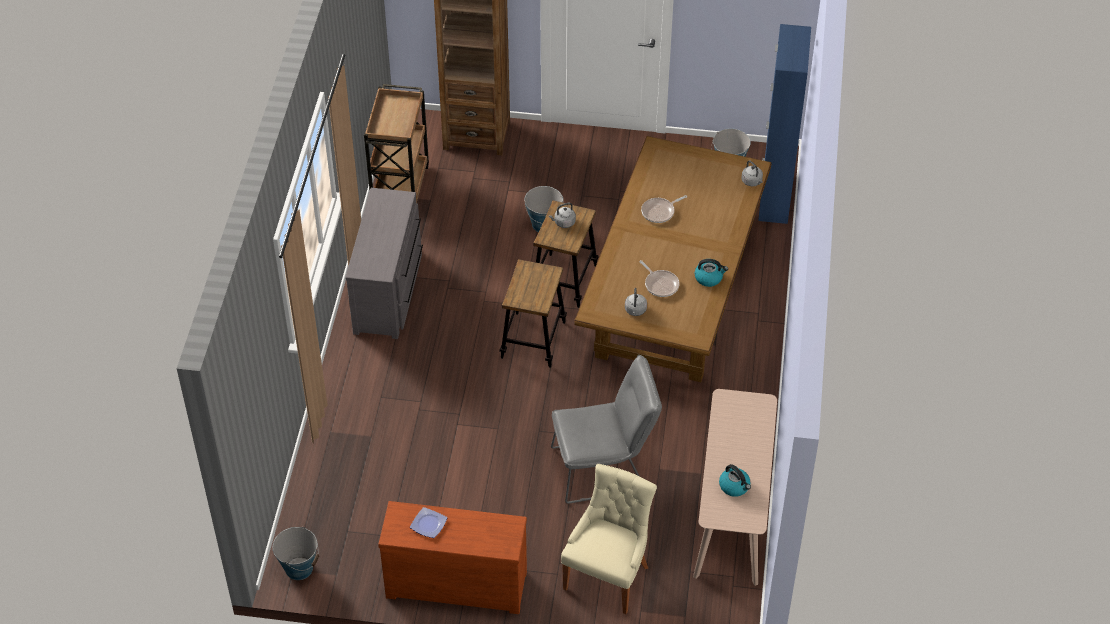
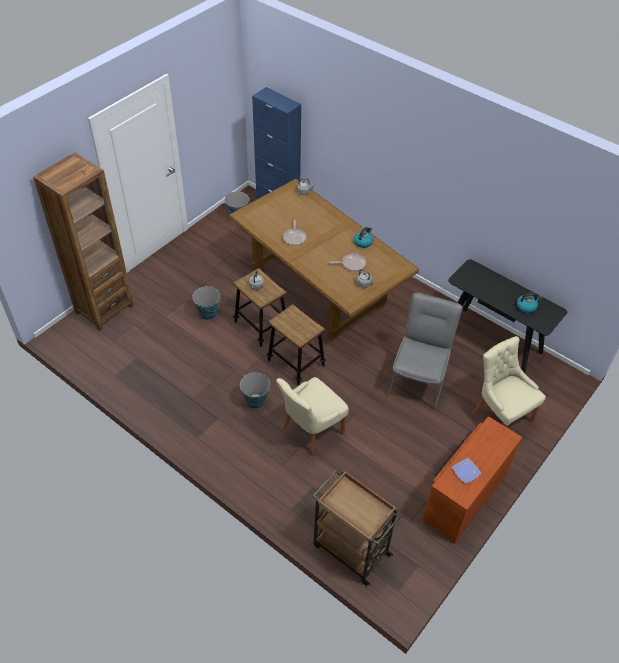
camera: 60 degrees left, 0 degrees up
bucket [273,527,319,580] -> bucket moved to [240,372,271,409]
grey dresser [345,188,423,339] -> none
brown cart [364,84,429,203] -> brown cart moved to [313,469,401,586]
beige console table [693,389,777,586] -> black console table [448,259,567,373]
none -> beige chair [276,377,349,456]

